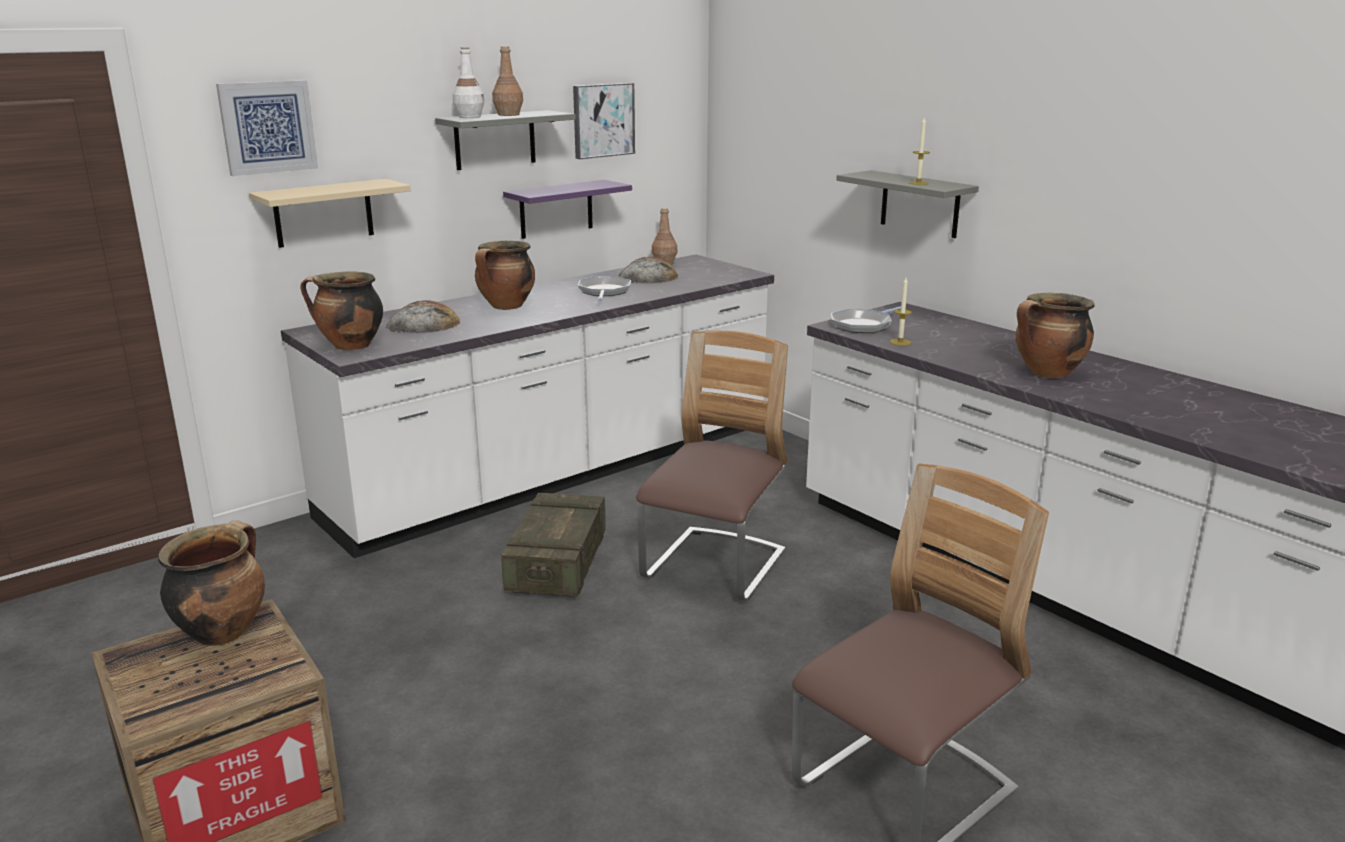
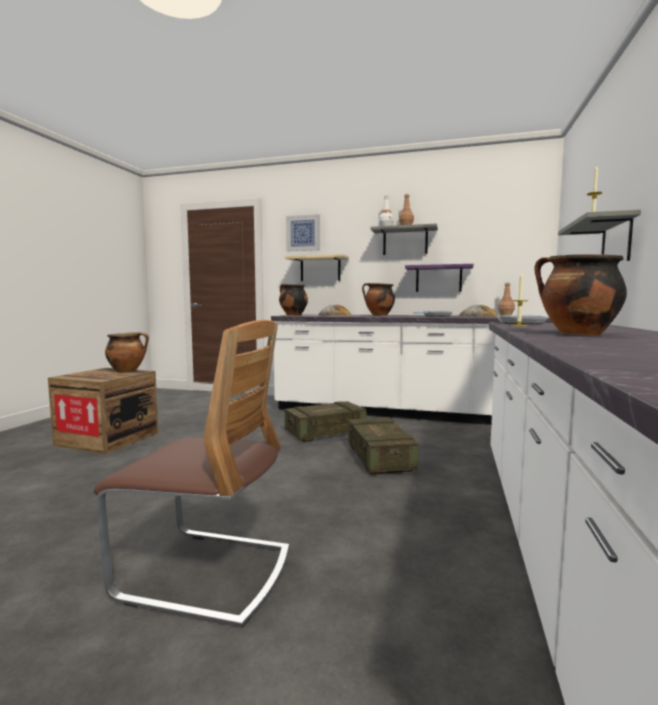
camera: 55 degrees right, 15 degrees down
picture [573,83,635,159] -> none
chair [636,331,788,601] -> crate [348,418,419,474]

